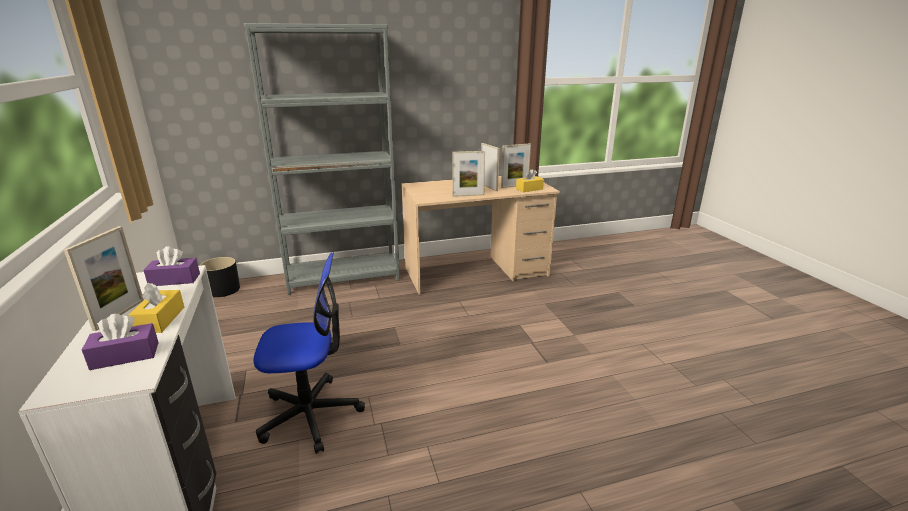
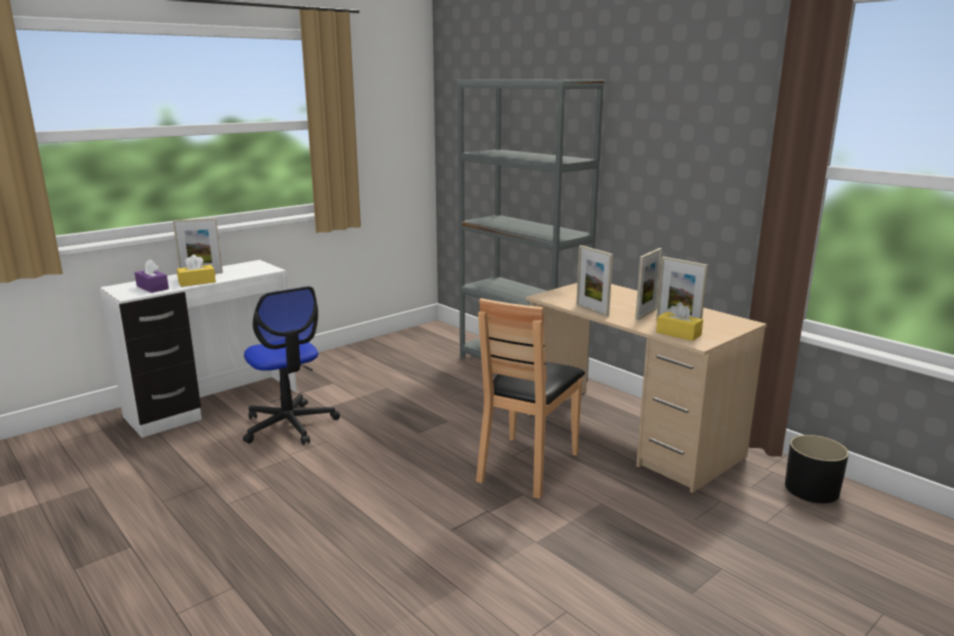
camera: 65 degrees right, 5 degrees down
purple tissue box [143,246,200,286] -> none
black planter [200,257,240,297] -> black planter moved to [785,435,849,503]
none -> brown chair [476,298,585,499]

